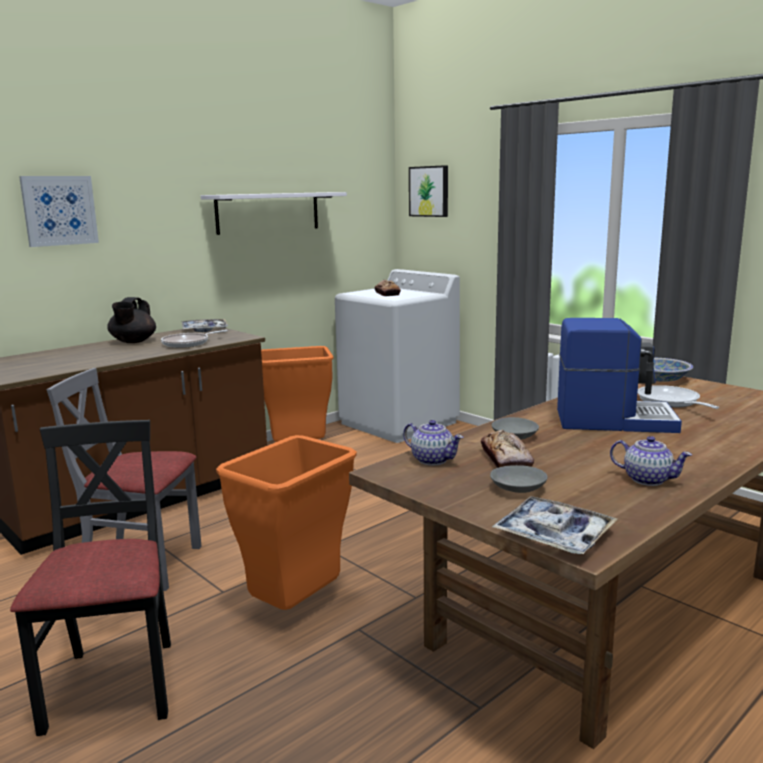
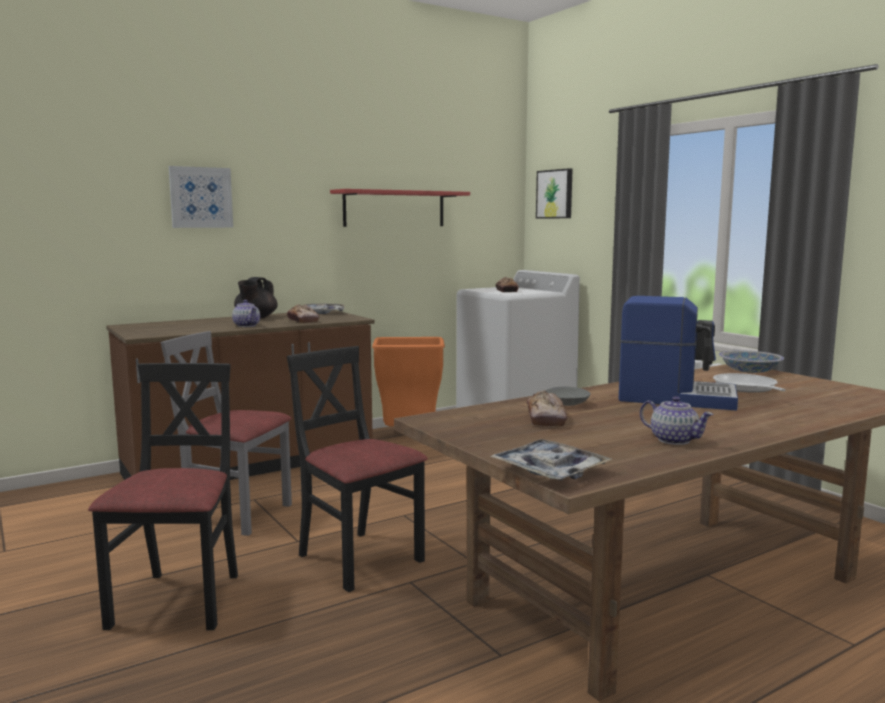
camera: 10 degrees right, 5 degrees down
frying pan [161,330,228,348] -> bread [287,304,319,323]
white shelf [201,192,347,235] -> red shelf [330,189,470,227]
orange trash can [216,435,357,610] -> black chair [287,346,428,592]
teapot [403,420,463,465] -> teapot moved to [232,300,260,327]
grey bowl [490,465,548,493] -> none

